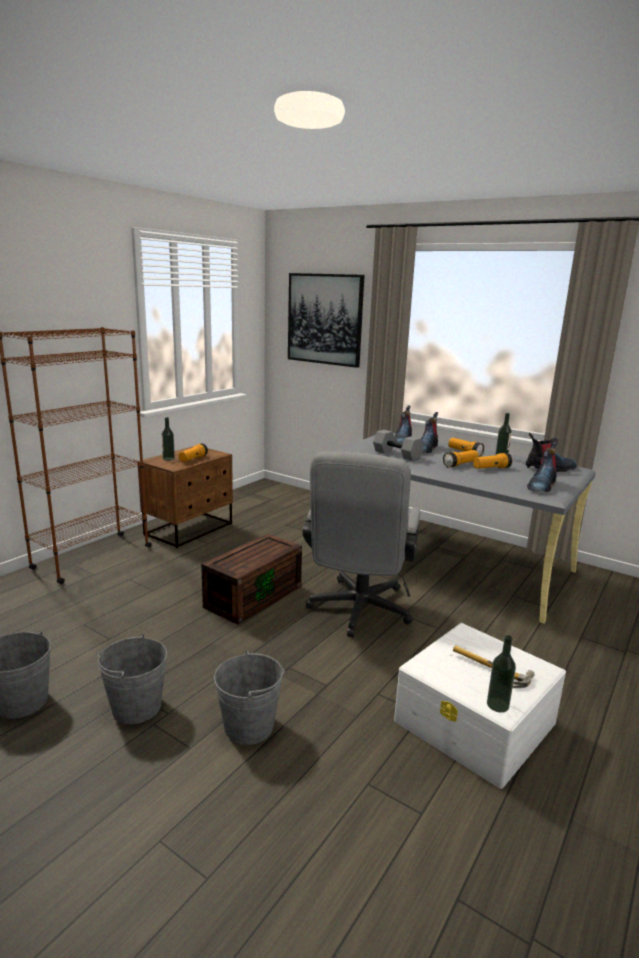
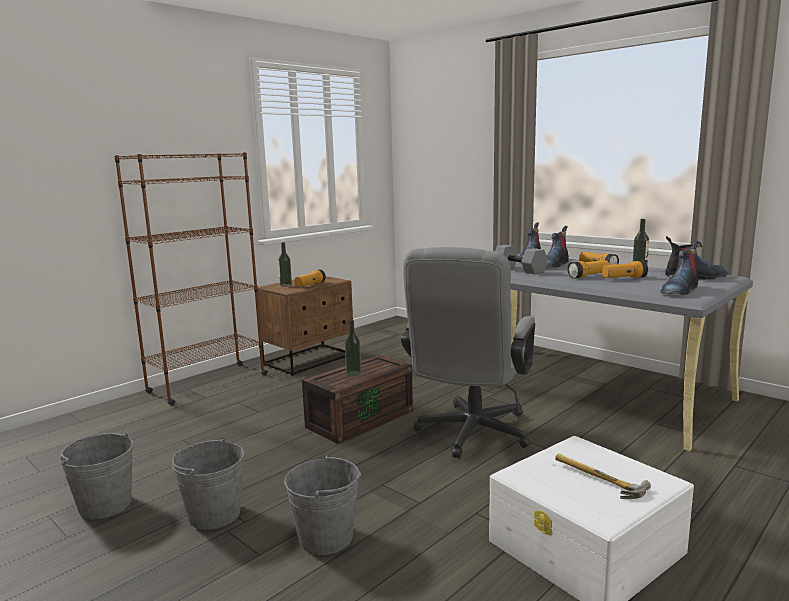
camera: 10 degrees right, 5 degrees down
picture [288,273,365,368] -> none
bottle [487,635,516,713] -> bottle moved to [345,320,361,376]

